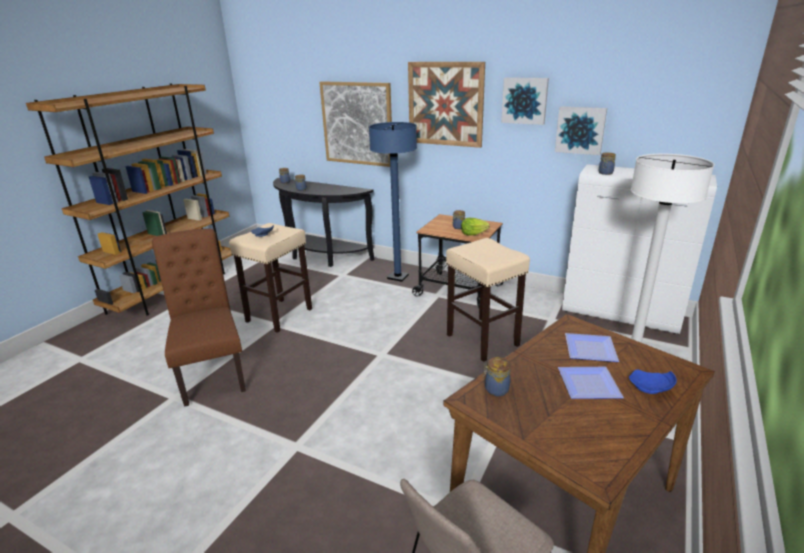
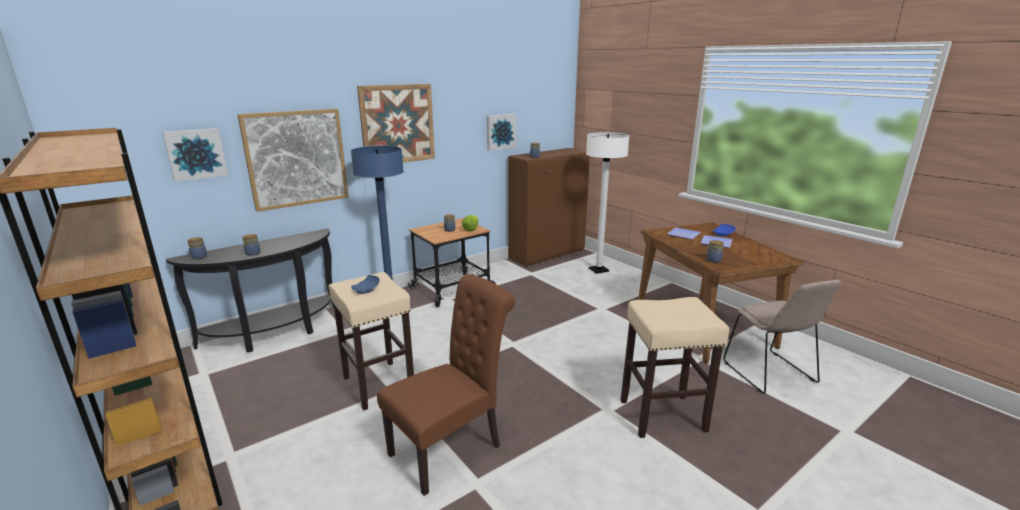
camera: 65 degrees left, 5 degrees down
brown chair [152,229,246,407] -> brown chair turned 135 degrees clockwise [377,274,515,496]
beige stool [446,238,530,362] -> beige stool moved to [621,297,730,438]
picture [501,77,549,125] -> picture moved to [163,128,228,182]
white cabinet [562,164,717,334] -> brown cabinet [508,148,590,267]

